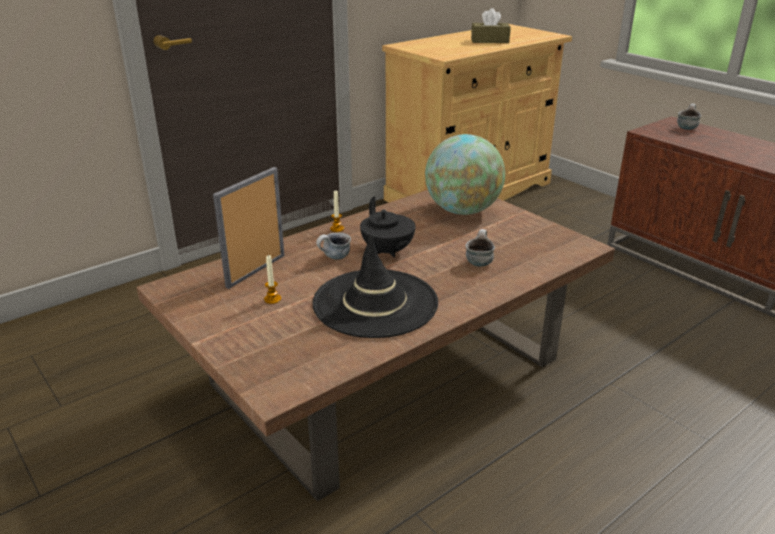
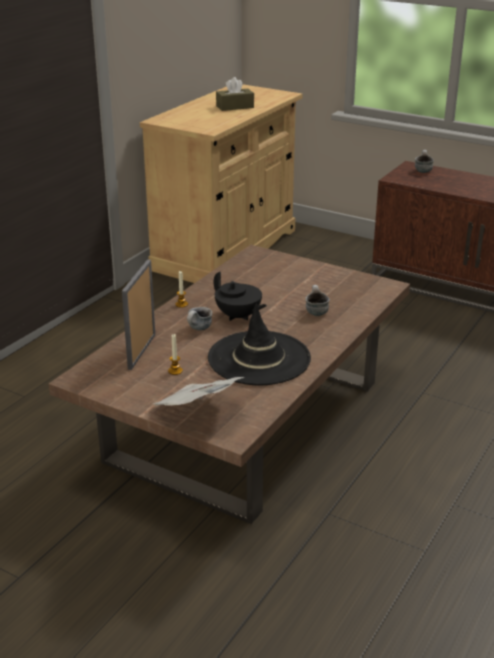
camera: 20 degrees left, 0 degrees up
globe [425,134,505,215] -> none
none -> newspaper [153,377,245,405]

